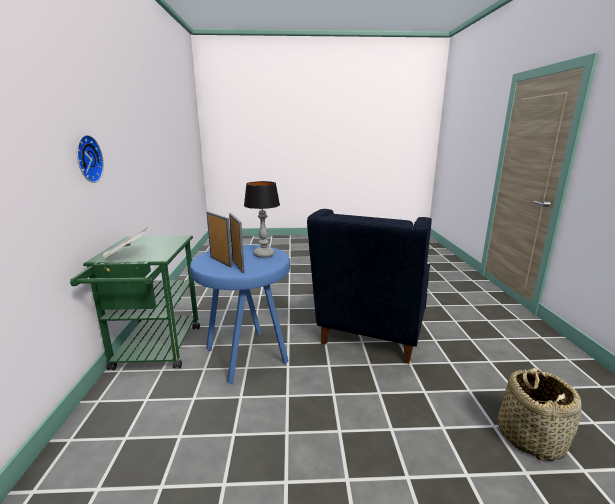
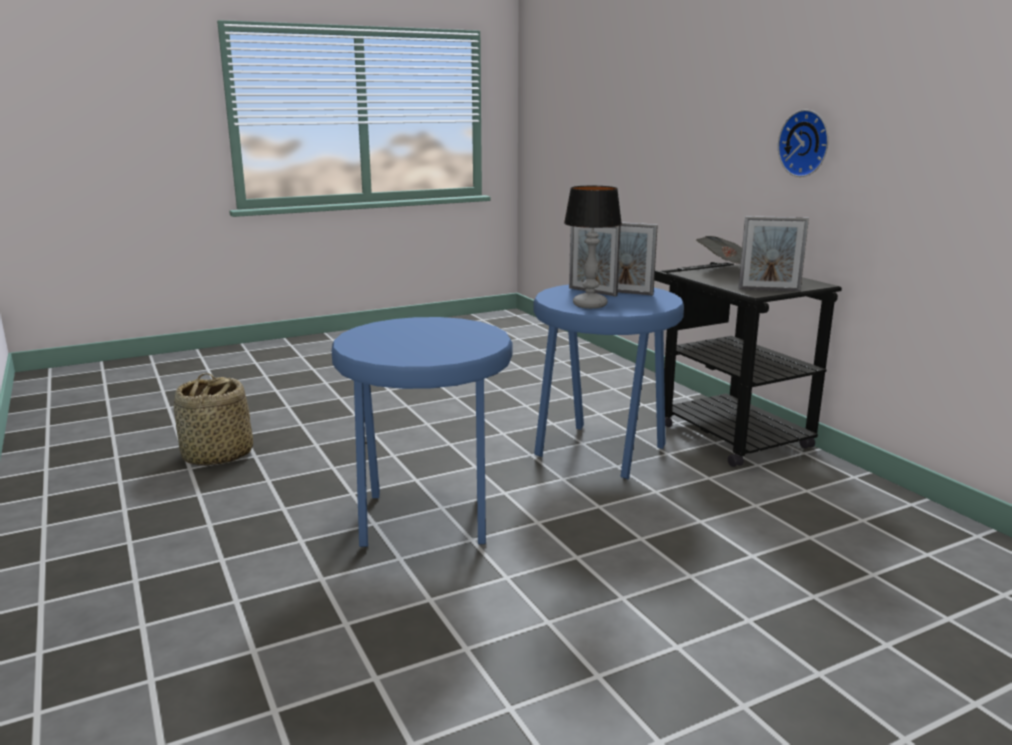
camera: 155 degrees right, 0 degrees up
green cart [70,235,200,370] -> black cart [654,262,842,467]
blue armchair [307,209,432,364] -> blue stool [332,317,512,547]
none -> picture frame [738,216,809,291]

